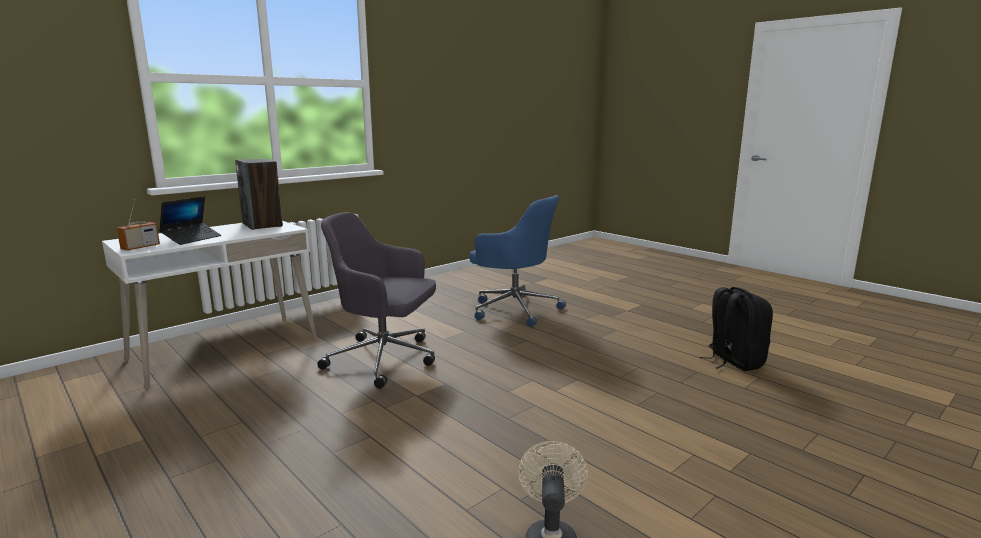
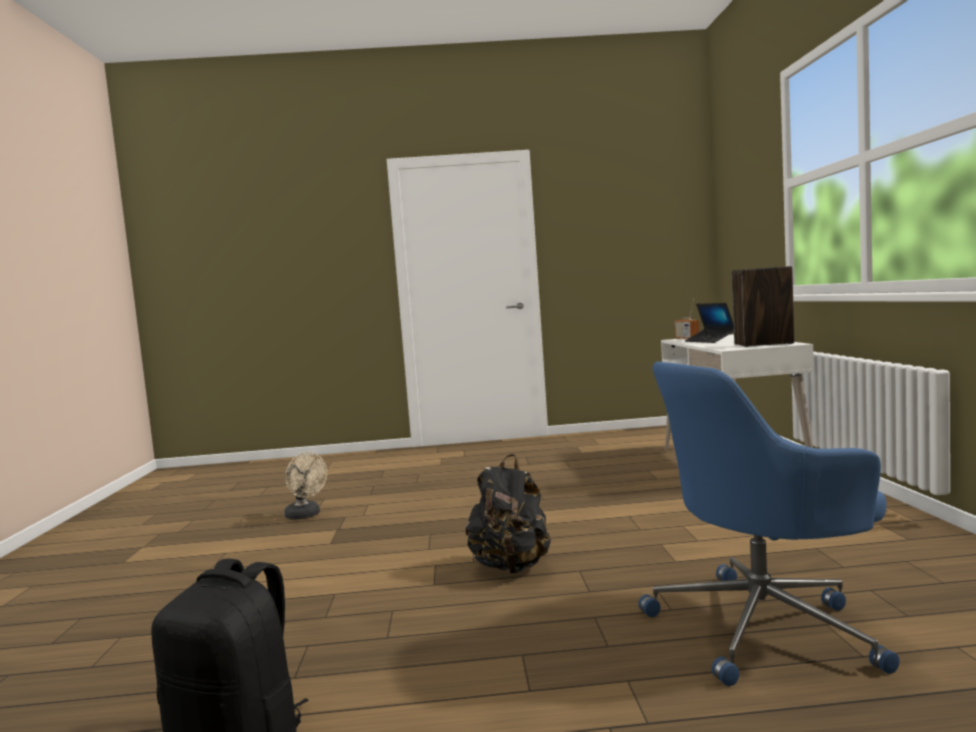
camera: 130 degrees right, 10 degrees down
grey office chair [317,212,436,389] -> none
none -> black backpack [466,454,551,574]

